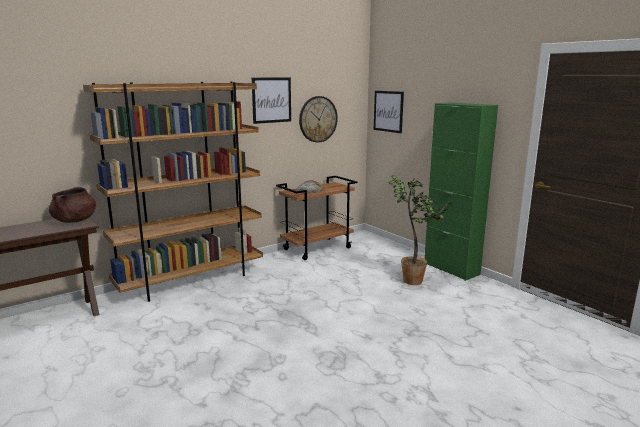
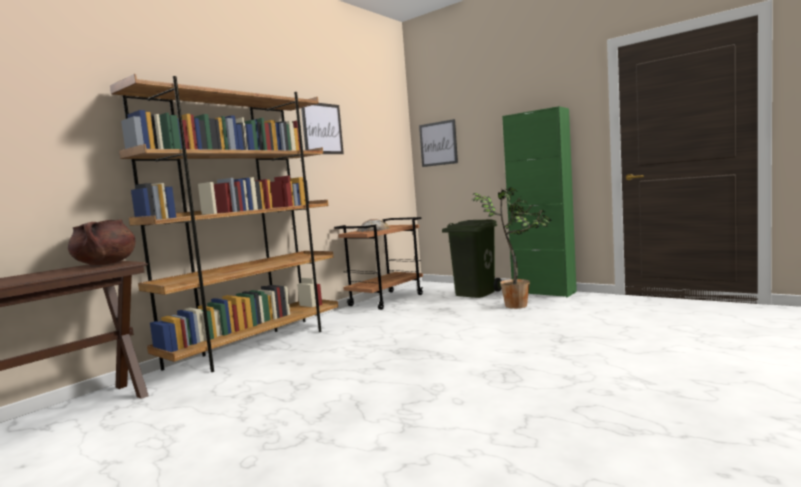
camera: 15 degrees left, 10 degrees down
wall clock [299,96,338,143] -> none
none -> green trash can [442,220,502,298]

